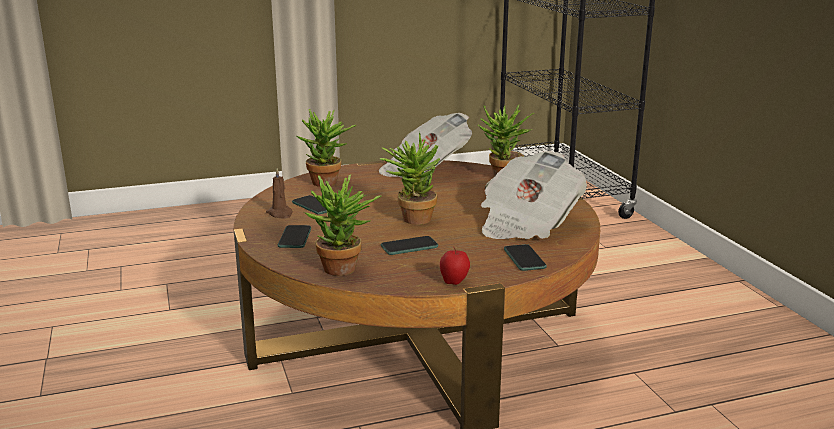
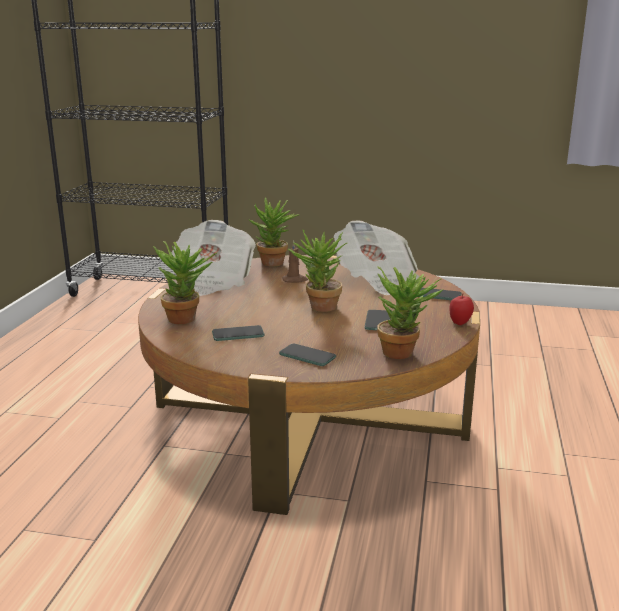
camera: 60 degrees left, 0 degrees up
brown candle [266,168,293,219] -> brown candle moved to [282,241,308,283]

